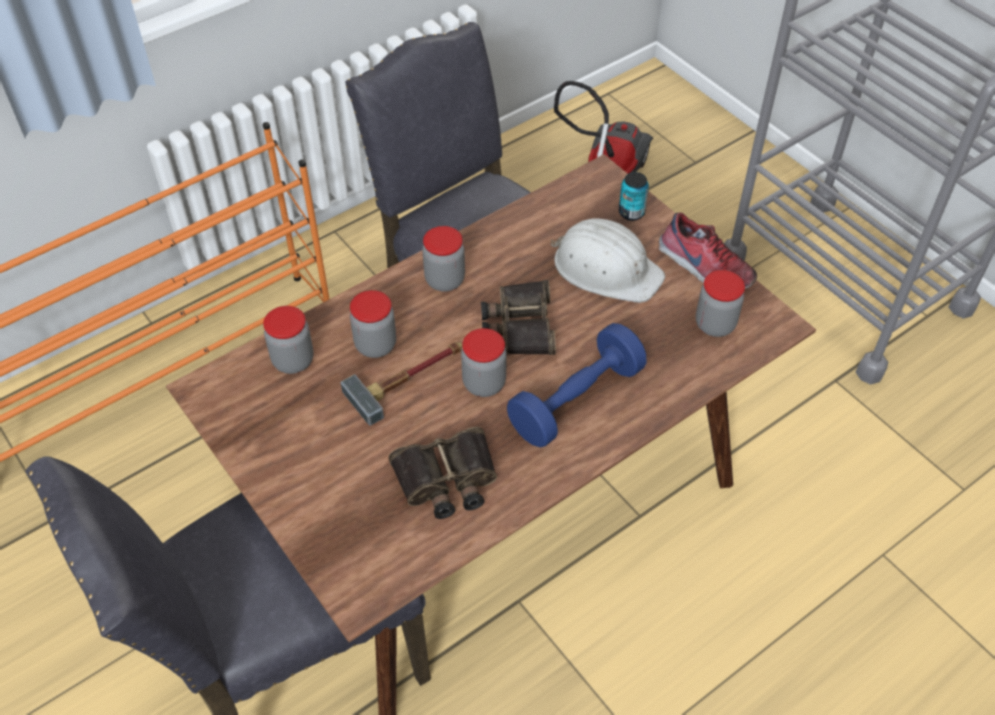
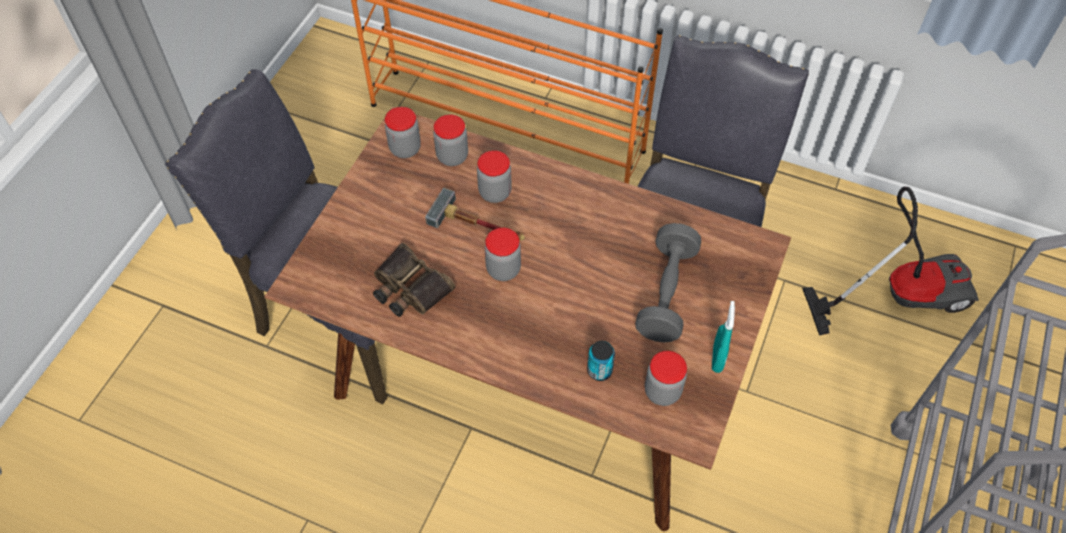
camera: 60 degrees right, 5 degrees up
jar [422,226,465,292] -> jar moved to [385,107,421,158]
binoculars [481,280,556,355] -> none
blue dumbbell [507,323,647,447] -> none
white hard hat [551,218,665,303] -> grey dumbbell [635,223,701,342]
can [619,172,649,221] -> can moved to [587,341,615,381]
shoe [659,213,757,289] -> turquoise spray bottle [712,301,735,373]

